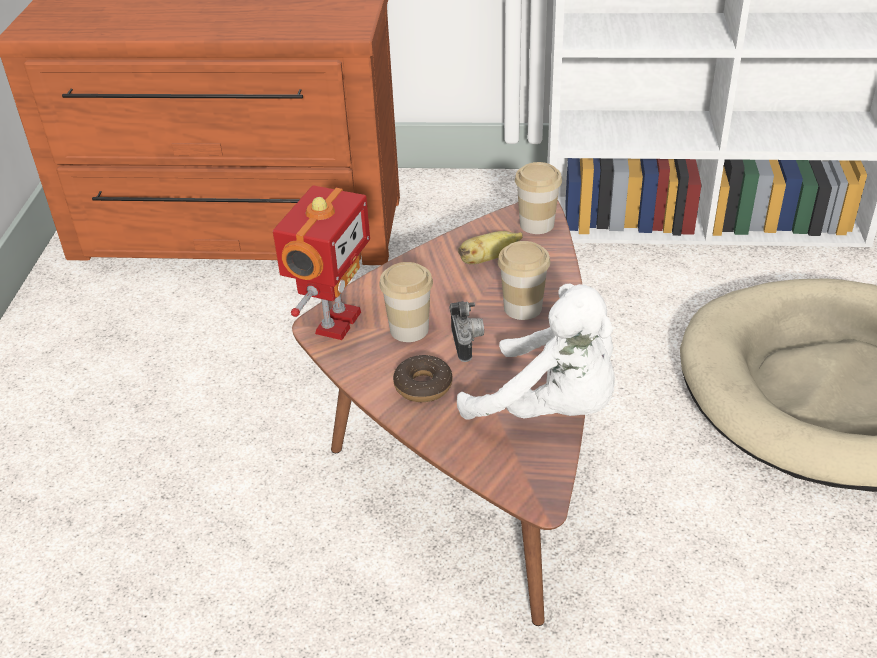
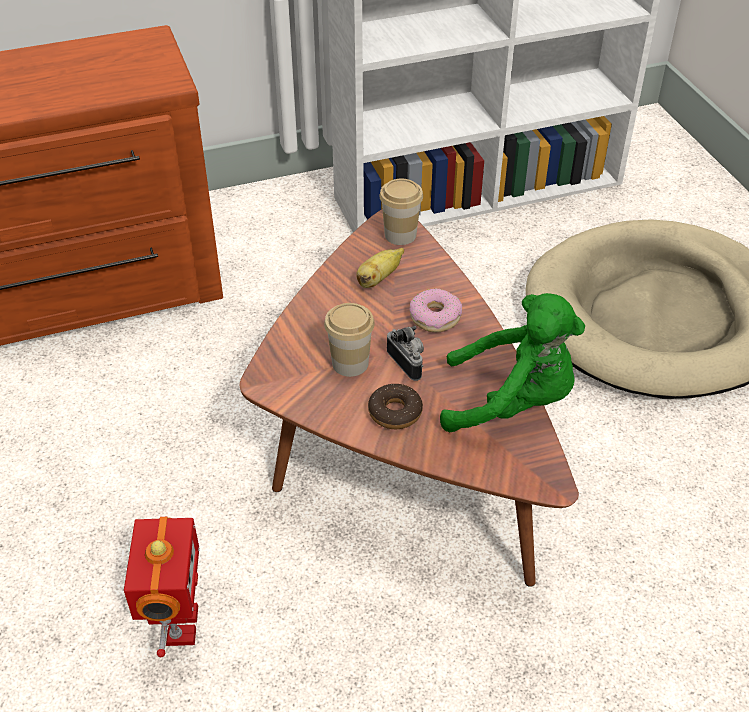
camera: 25 degrees left, 5 degrees up
toy robot [273,185,370,340] -> toy robot moved to [124,517,200,657]
white plush toy [457,284,615,420] -> green plush toy [440,293,585,432]
cup [498,241,550,320] -> donut [409,288,462,332]

